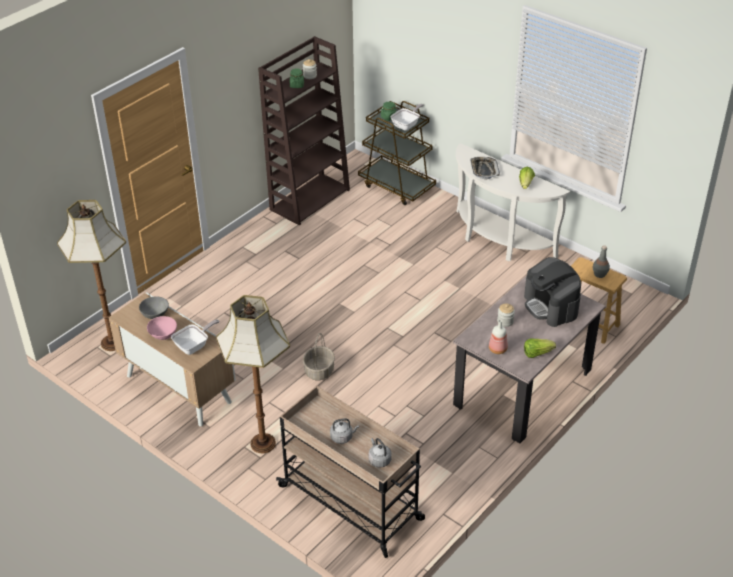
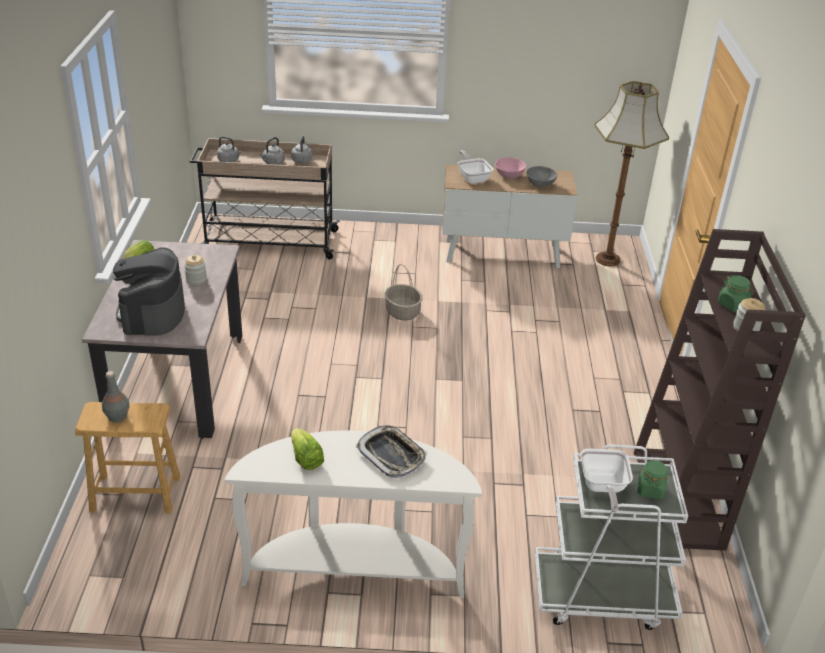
camera: 140 degrees right, 5 degrees down
frying pan [171,319,220,355] -> frying pan turned 150 degrees clockwise [458,150,493,184]
floor lamp [216,295,290,453] -> none
brown cart [358,101,436,205] -> white cart [535,445,688,630]
bottle [489,320,508,354] -> none
coffee machine [524,257,581,327] -> coffee machine turned 120 degrees counterclockwise [113,247,185,336]
none -> grey kettle [291,136,312,164]

